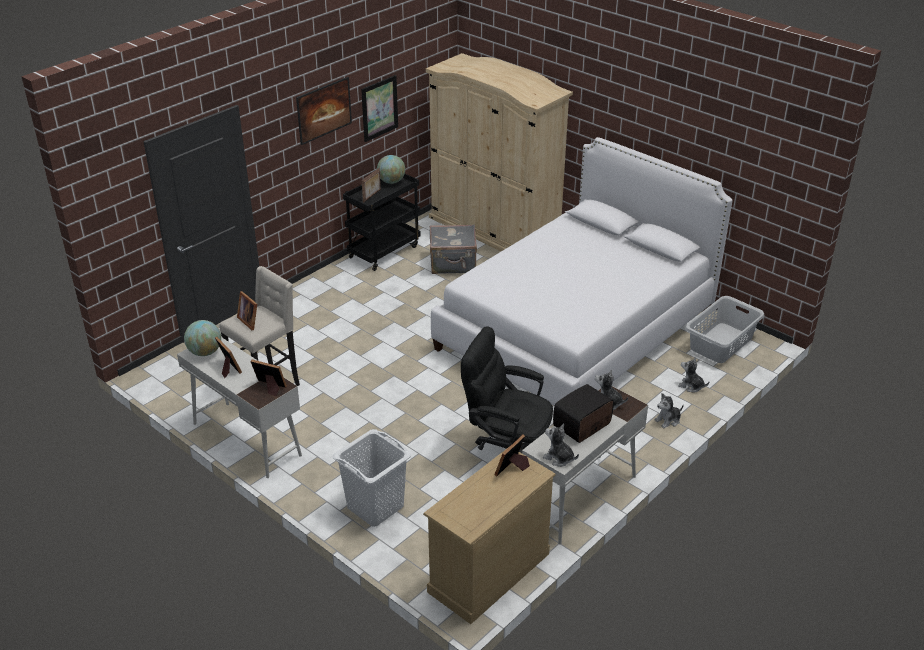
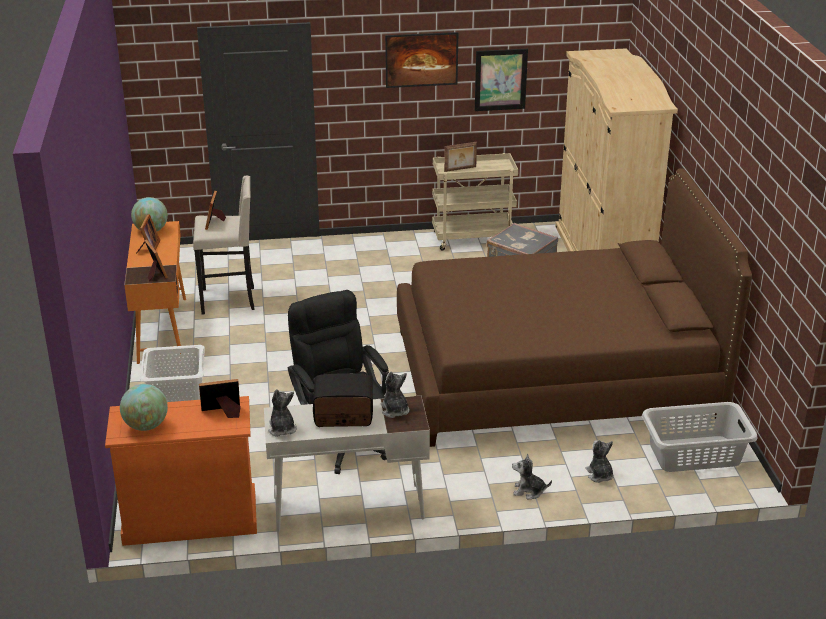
camera: 40 degrees right, 5 degrees down
white desk [177,337,302,478] -> orange desk [124,221,186,364]
black cart [343,174,421,271] -> beige cart [432,153,518,250]
globe [377,155,405,184] -> globe moved to [120,384,168,431]
beige dresser [423,446,555,624] -> orange dresser [105,396,257,546]
white bed [431,137,733,406] -> brown bed [397,168,752,447]

